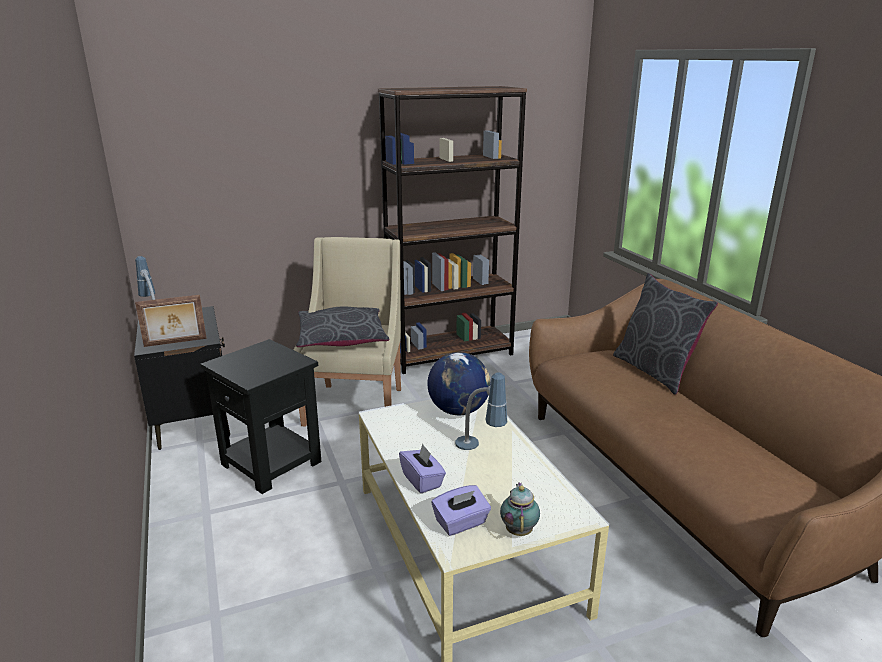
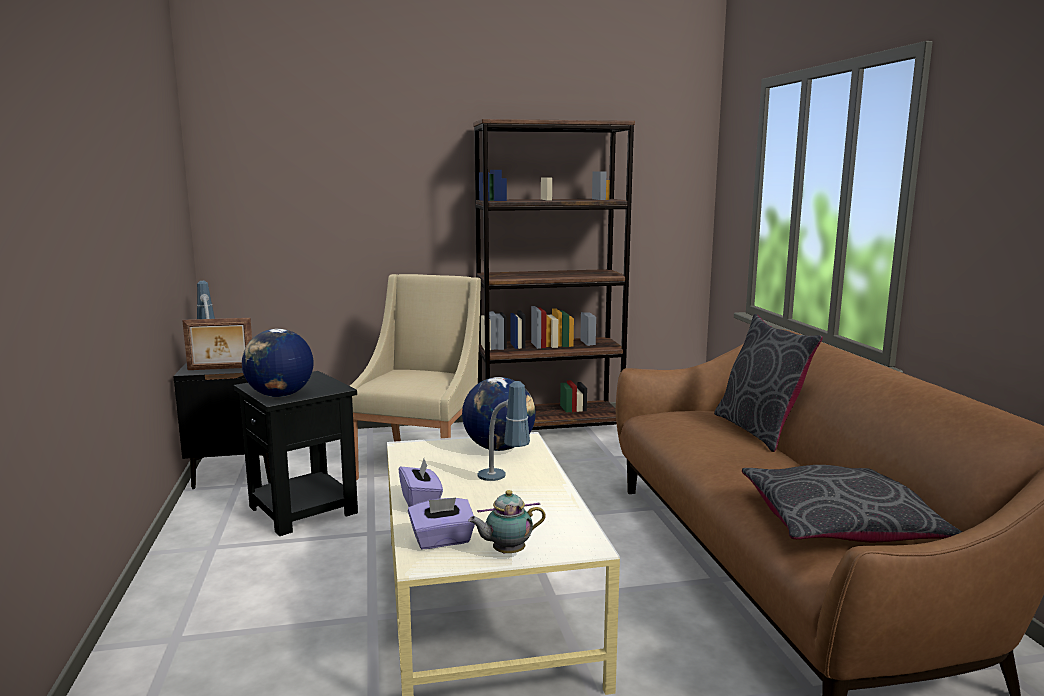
camera: 10 degrees right, 10 degrees down
grey pillow [296,306,389,347] -> grey pillow moved to [742,465,962,542]
teapot [500,482,540,536] -> teapot turned 120 degrees counterclockwise [468,490,546,554]
none -> globe [242,329,313,397]

